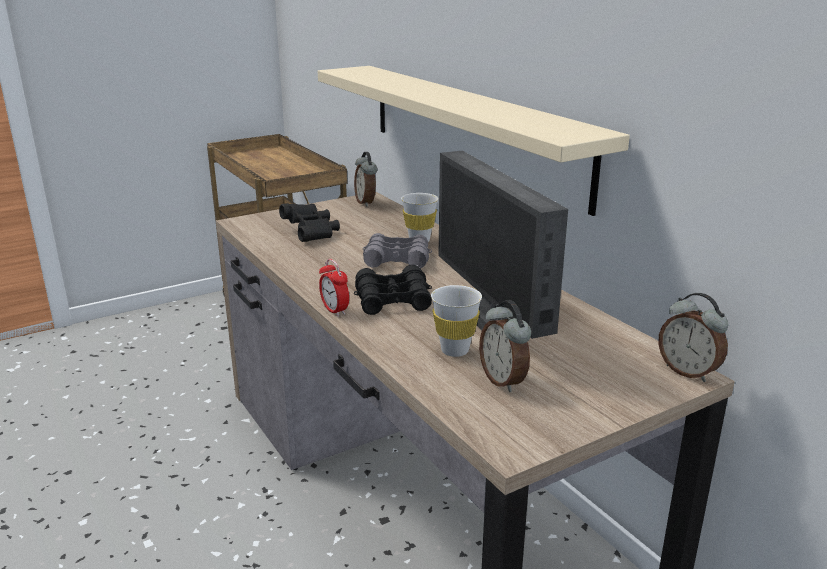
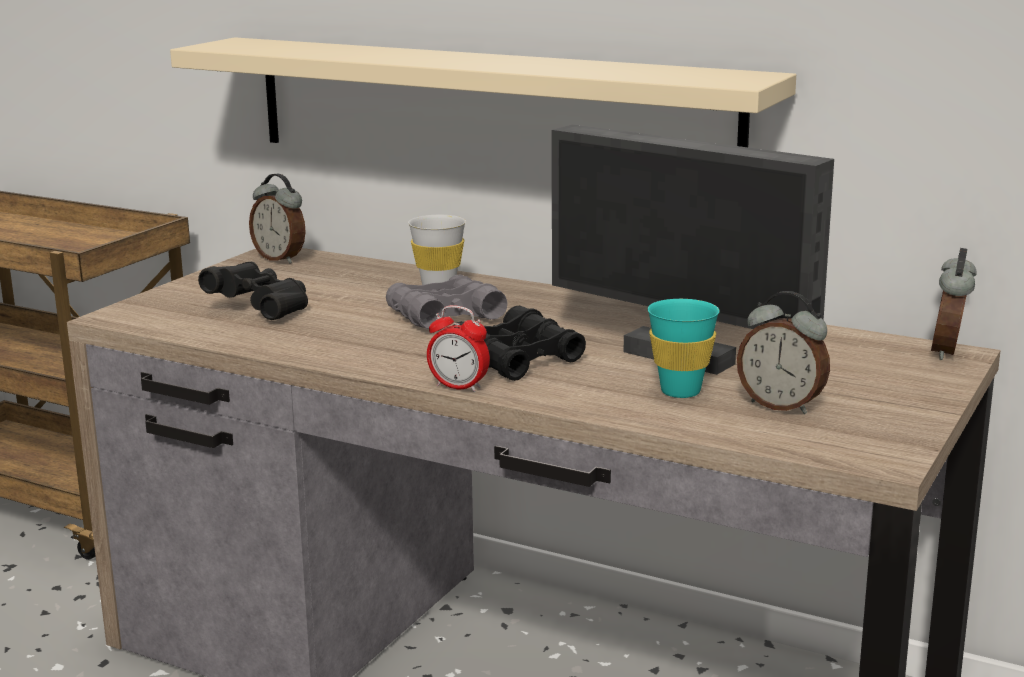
camera: 30 degrees left, 5 degrees down
white cup [431,285,482,357] -> turquoise cup [647,299,720,398]
alarm clock [658,293,729,382] -> alarm clock turned 90 degrees clockwise [931,248,977,360]

